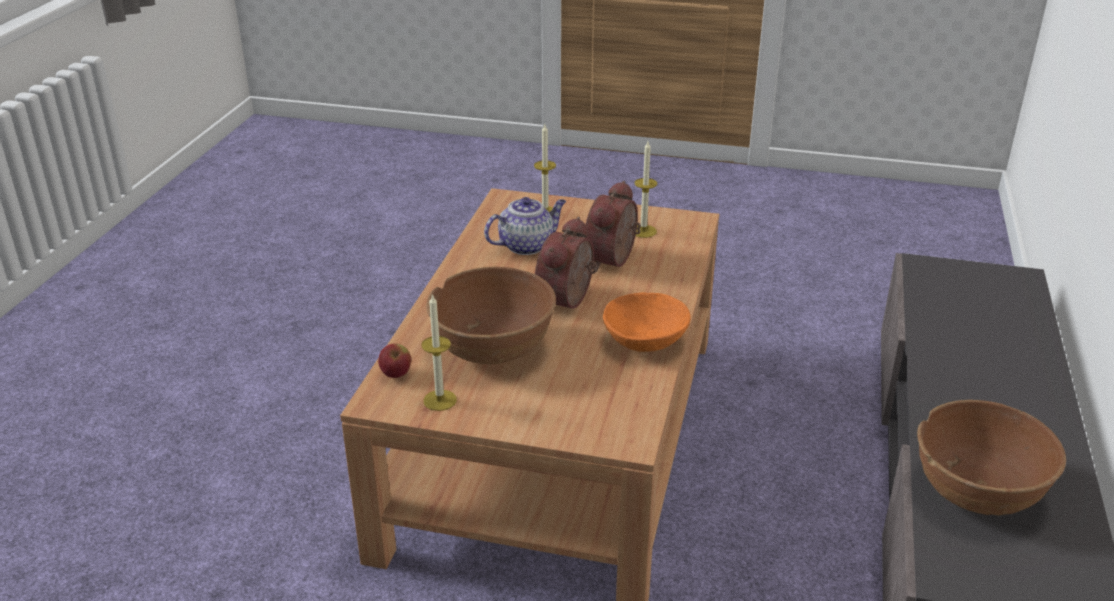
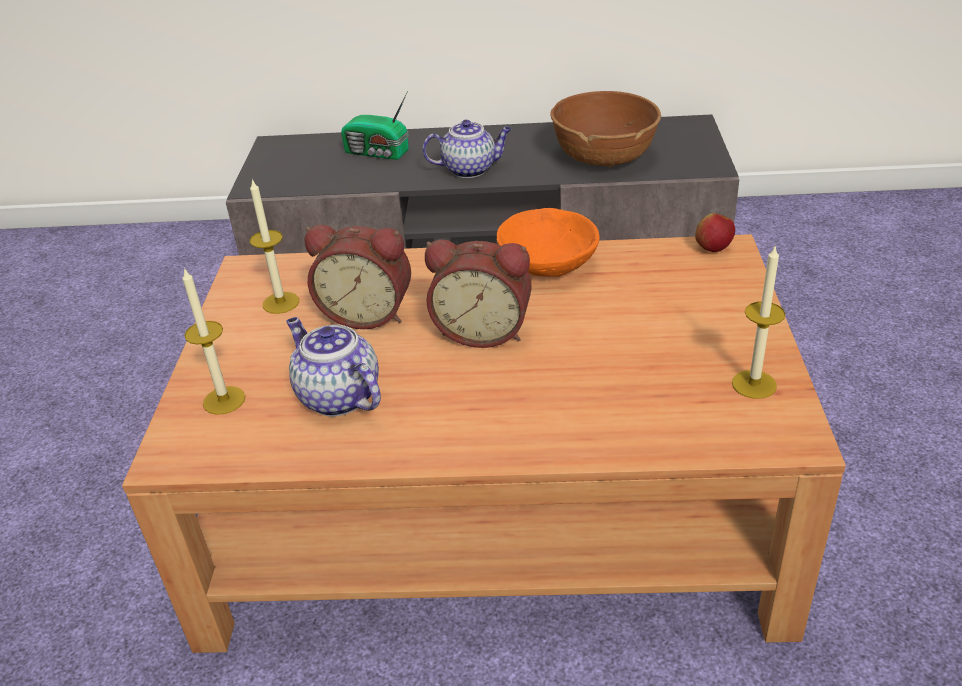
camera: 100 degrees left, 5 degrees up
apple [378,343,411,378] -> apple moved to [695,213,735,252]
brown bowl [426,267,556,365] -> none
none -> radio [341,91,409,160]
none -> teapot [422,120,512,178]

